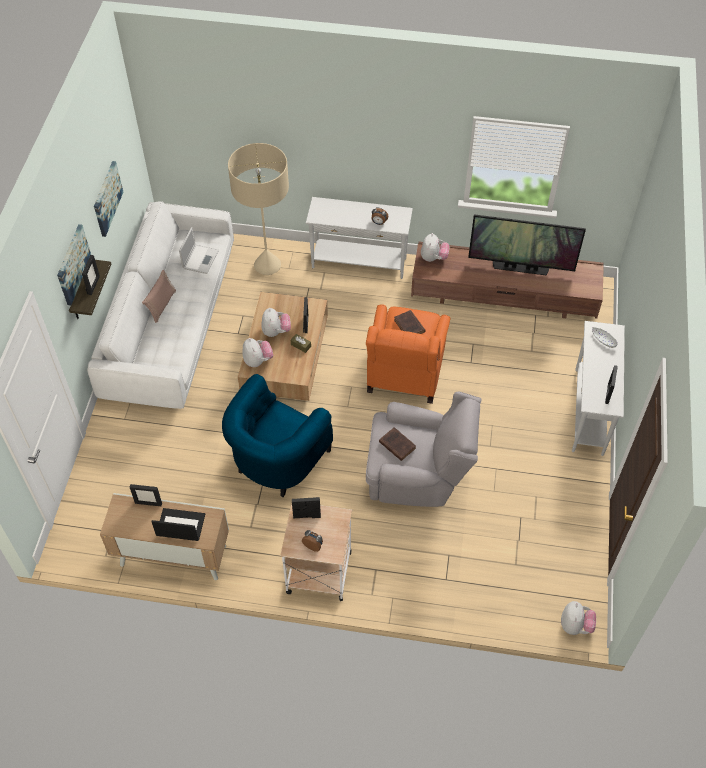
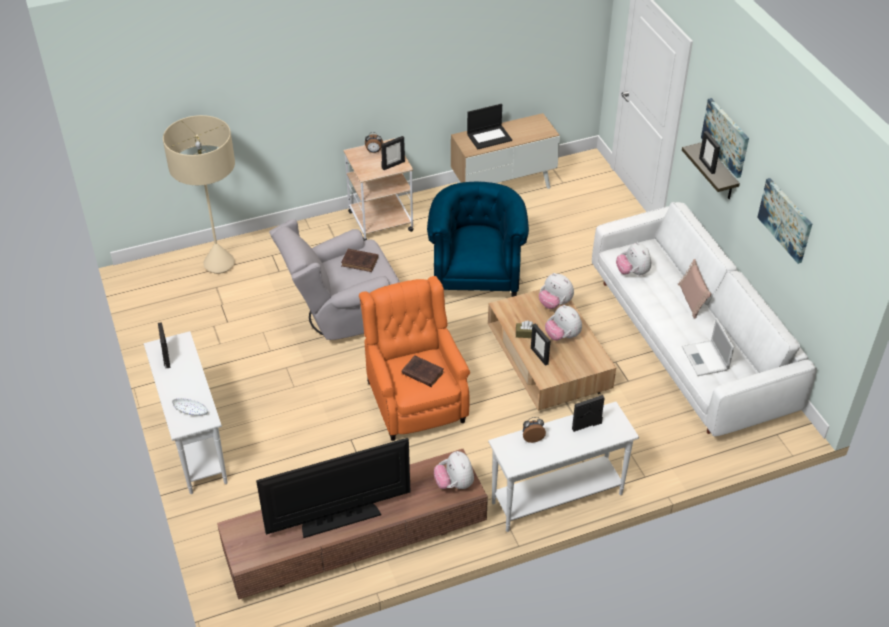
camera: 150 degrees right, 10 degrees down
picture frame [130,484,162,506] -> picture frame moved to [572,395,605,432]
beige floor lamp [228,143,289,275] -> beige floor lamp moved to [163,115,235,274]
plush toy [561,601,596,635] -> plush toy moved to [616,242,651,276]

